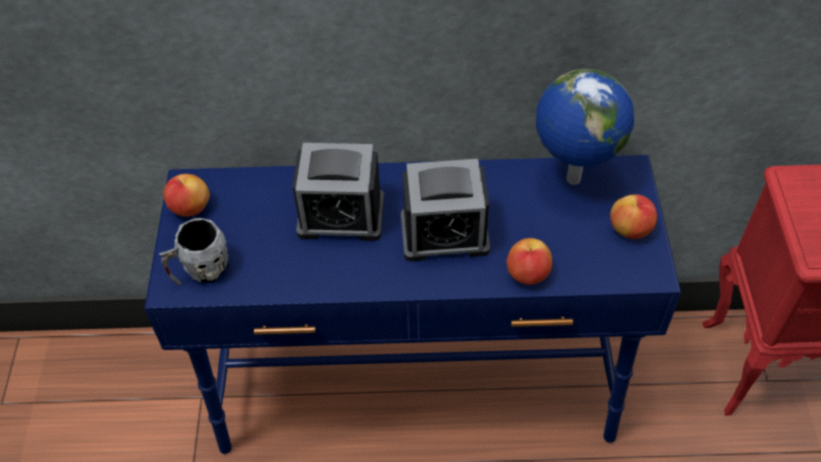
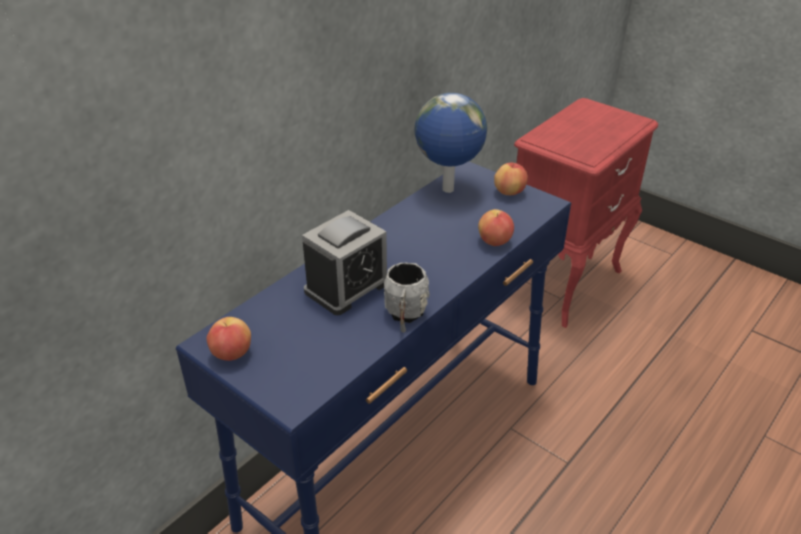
camera: 50 degrees left, 15 degrees down
grey mug [159,218,229,285] -> grey mug moved to [384,262,430,332]
alarm clock [401,159,490,261] -> none

